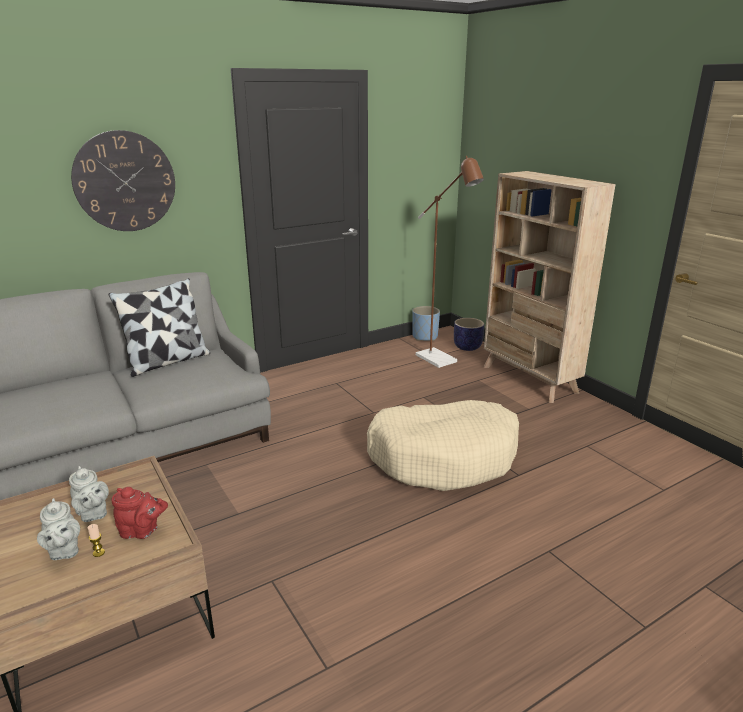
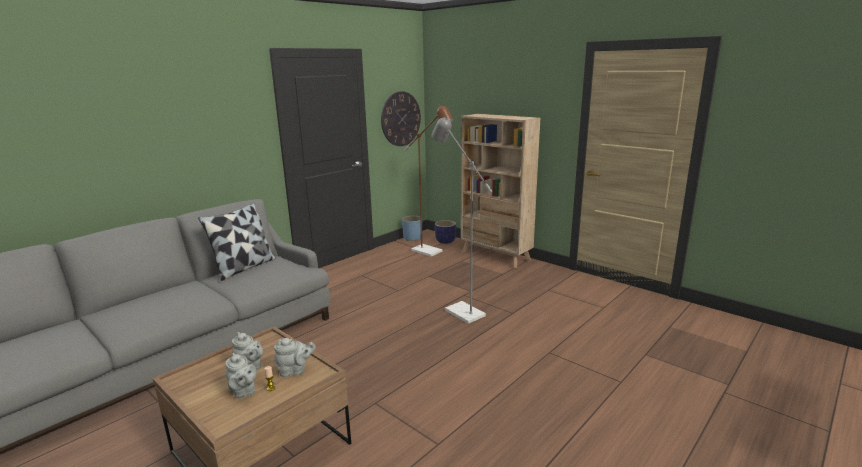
camera: 15 degrees left, 5 degrees down
wall clock [71,130,175,231] -> wall clock moved to [381,91,421,146]
red teapot [112,487,168,539] -> grey teapot [274,338,316,377]
beige dog bed [367,400,519,491] -> grey floor lamp [431,117,493,324]

